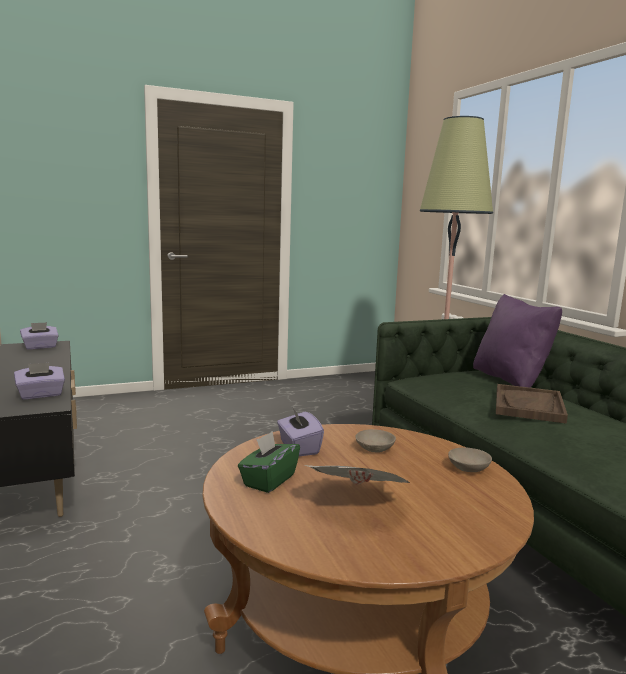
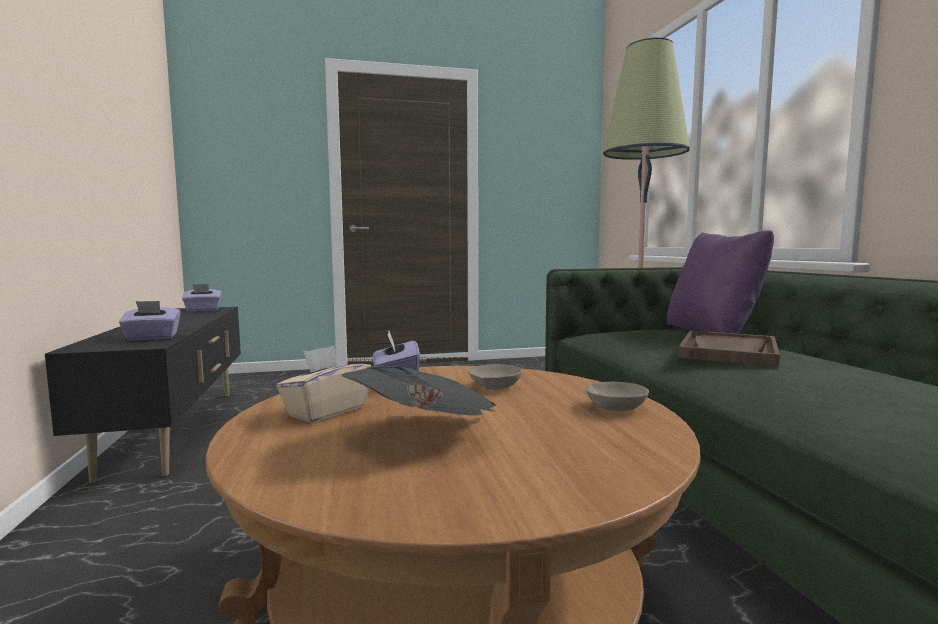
camera: 10 degrees right, 5 degrees down
green tissue box [238,431,300,493] -> beige tissue box [276,346,371,423]

